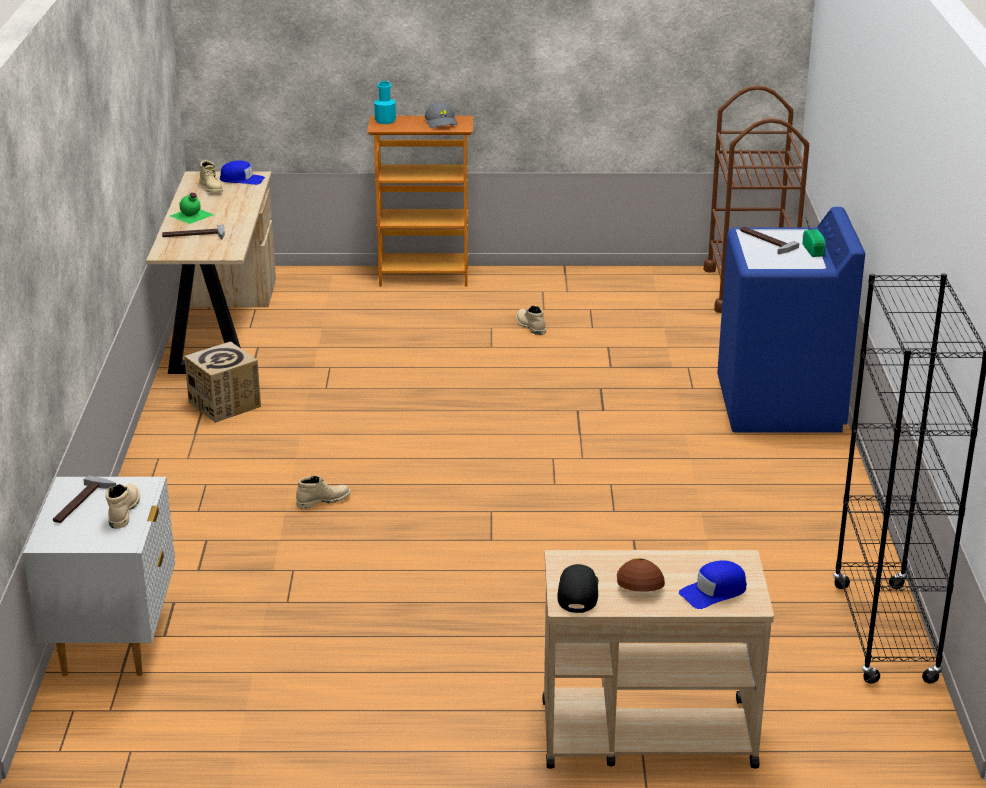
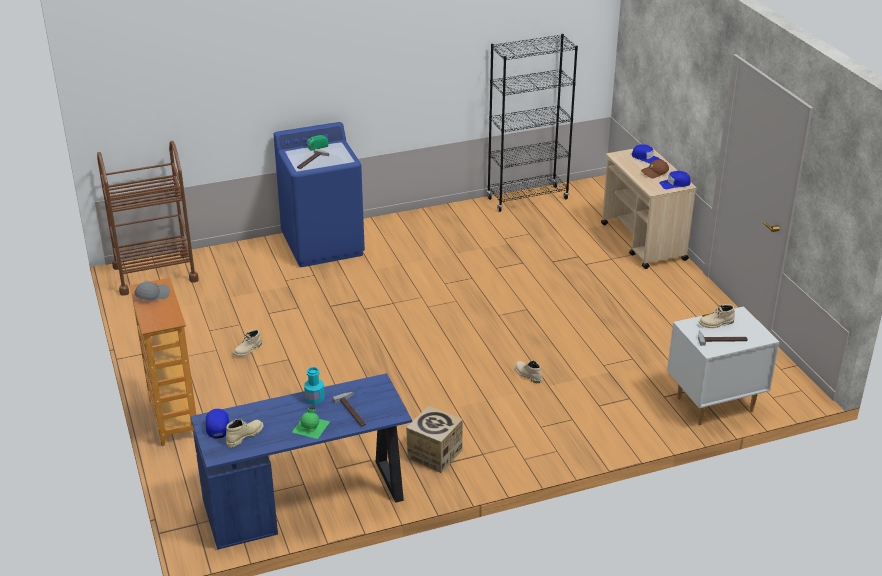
camera: 110 degrees left, 5 degrees up
beige desk [146,171,276,374] -> blue desk [191,373,412,550]
turquoise bottle [374,81,396,124] -> turquoise bottle moved to [304,367,325,404]
black cap [557,564,598,613] -> blue cap [659,171,691,189]

